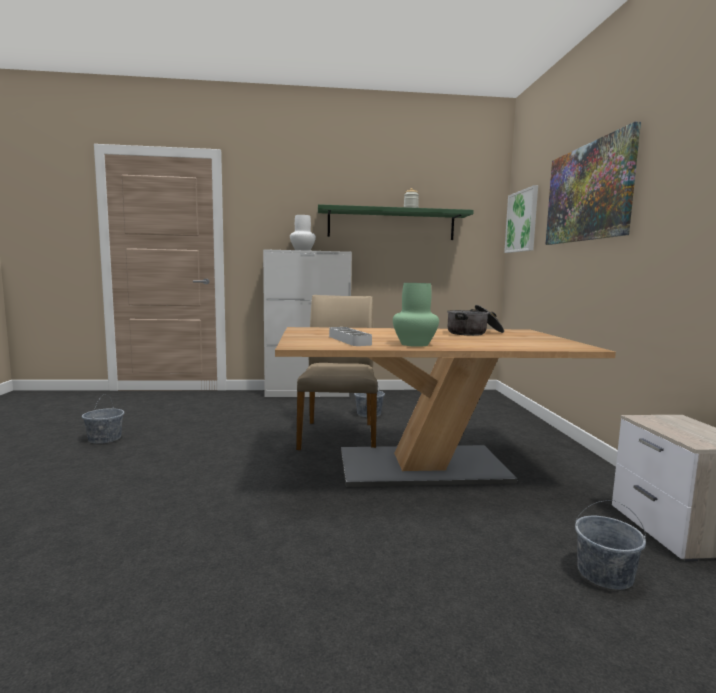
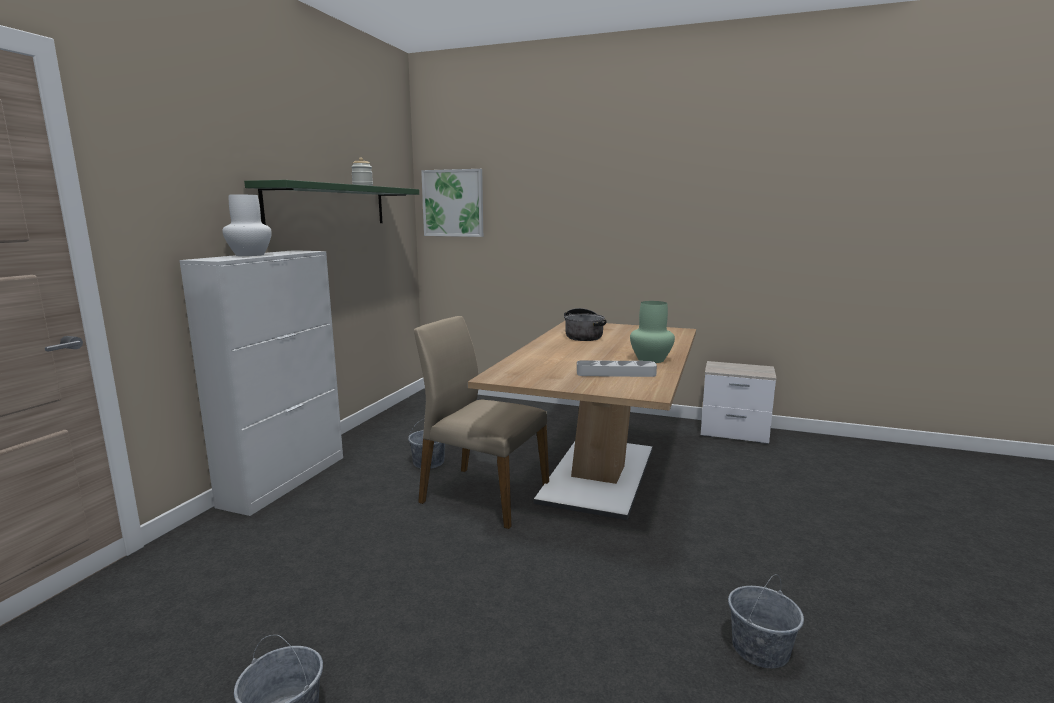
camera: 65 degrees left, 5 degrees up
picture [545,122,641,245] -> none
grey bucket [575,500,646,590] -> grey bucket moved to [728,575,804,668]

